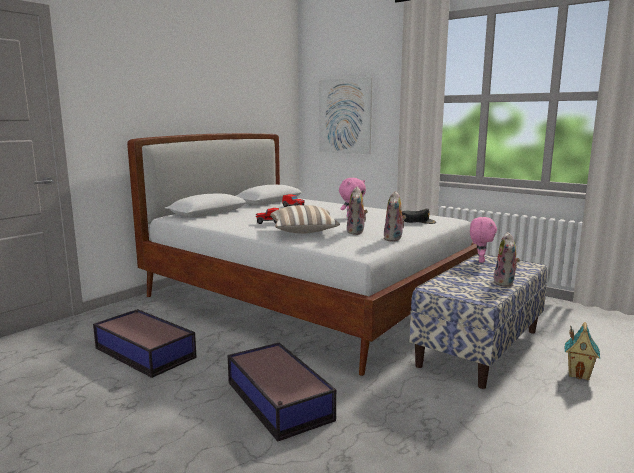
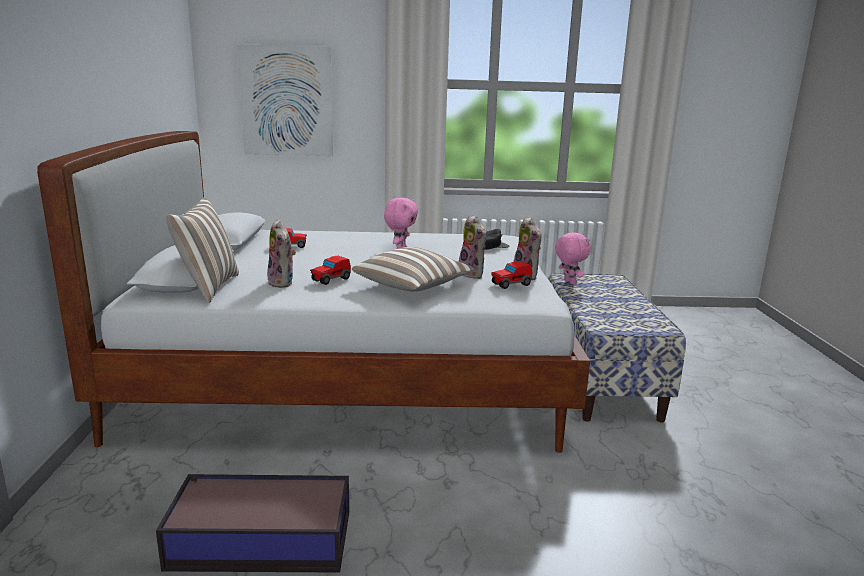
camera: 40 degrees left, 5 degrees up
storage box [227,342,336,442] -> none
plush toy [492,232,520,287] -> plush toy moved to [267,219,296,288]
toy house [565,322,600,380] -> none
none -> pillow [166,197,239,303]
none -> toy car [491,261,533,289]

